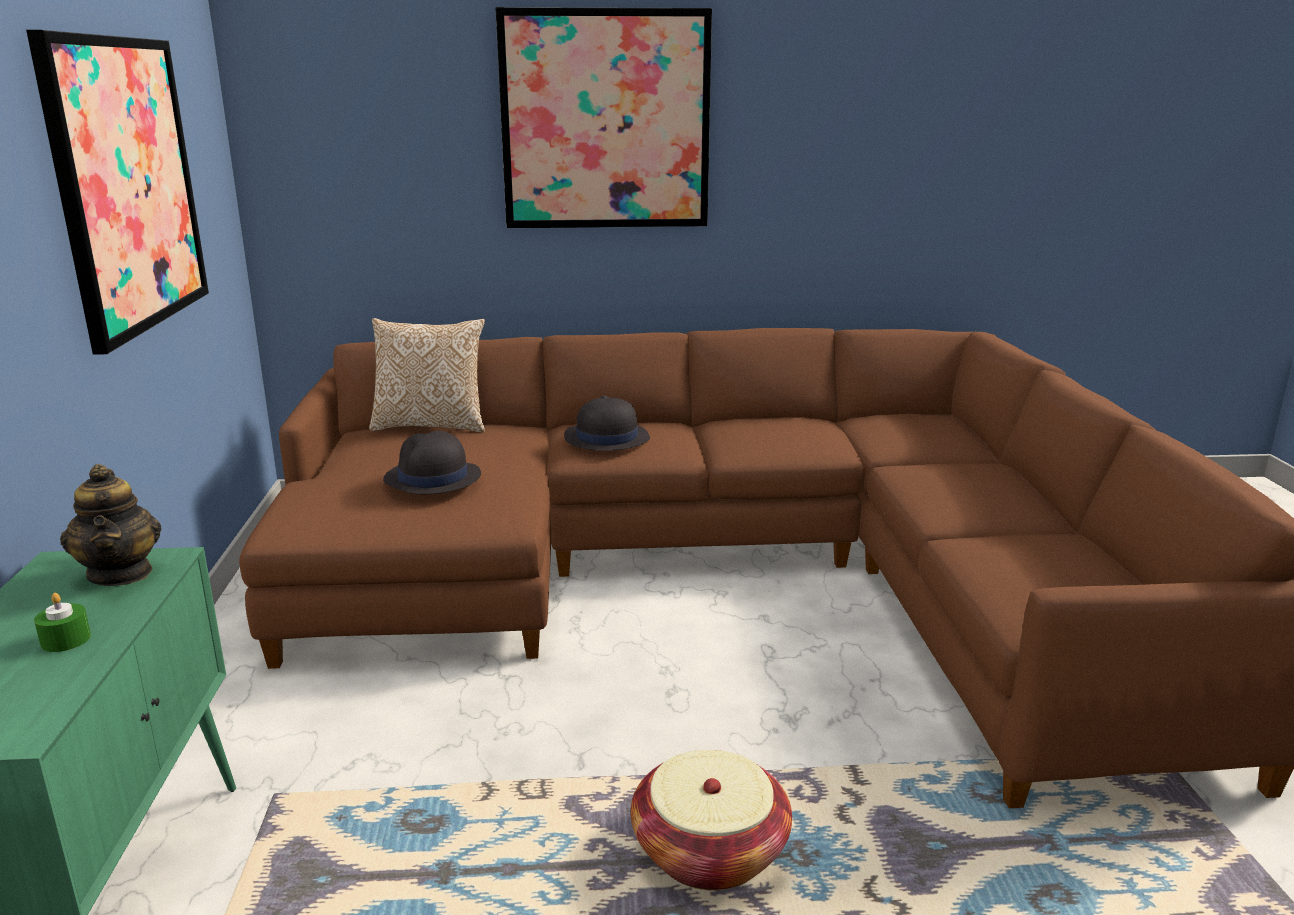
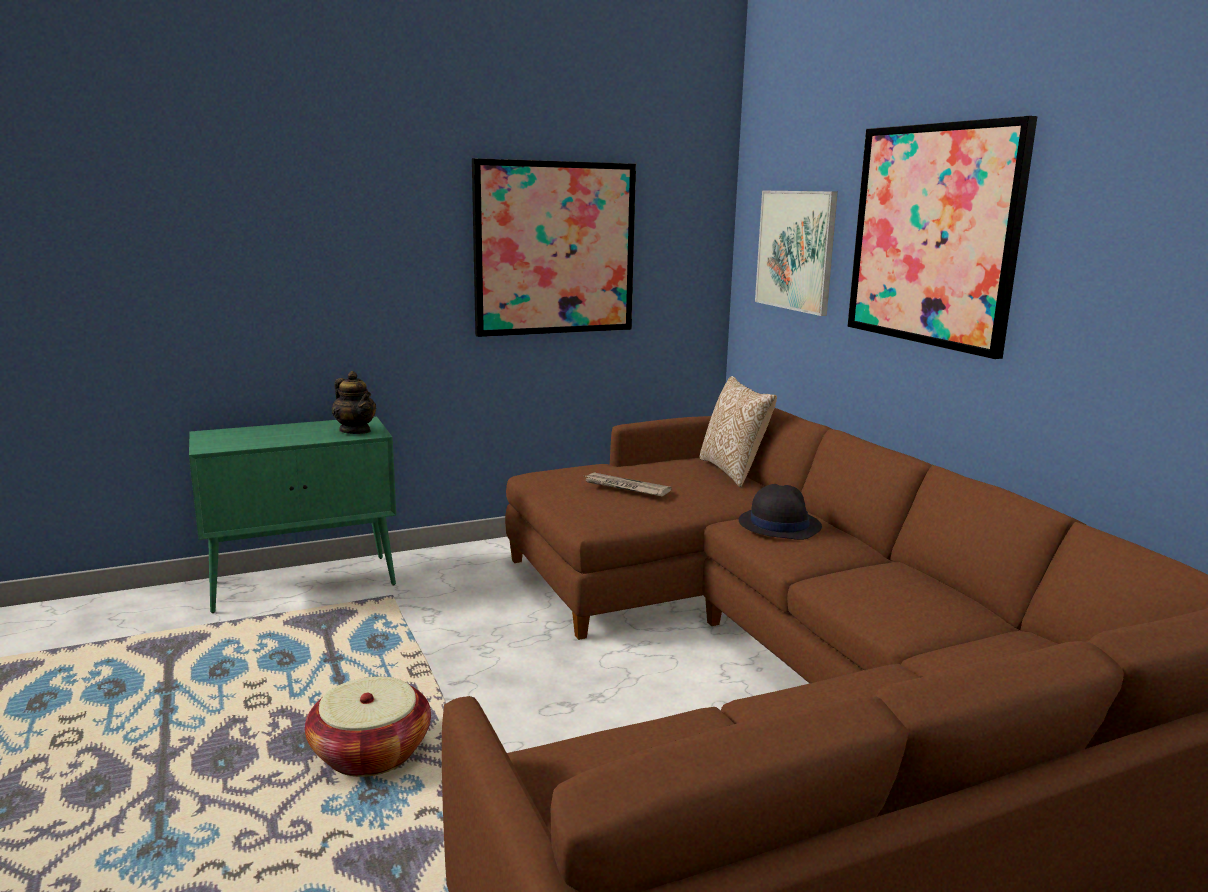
camera: 70 degrees right, 5 degrees down
green candle [34,593,91,652] -> none
teapot [60,464,161,586] -> teapot turned 90 degrees counterclockwise [332,371,376,434]
black hat [383,431,481,494] -> newspaper [582,473,671,496]
none -> picture [755,191,838,316]

